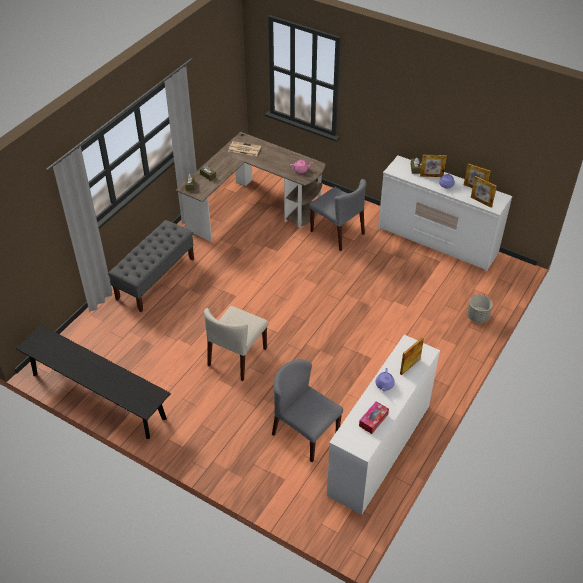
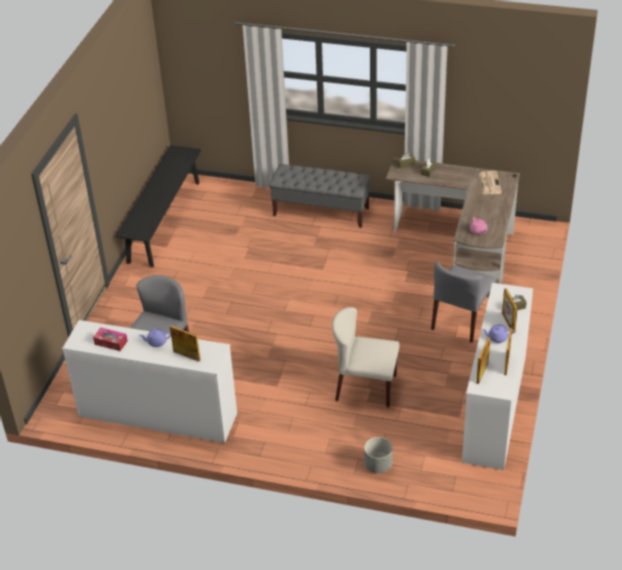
camera: 75 degrees right, 5 degrees down
beige chair [204,306,268,381] -> beige chair moved to [332,307,400,408]

